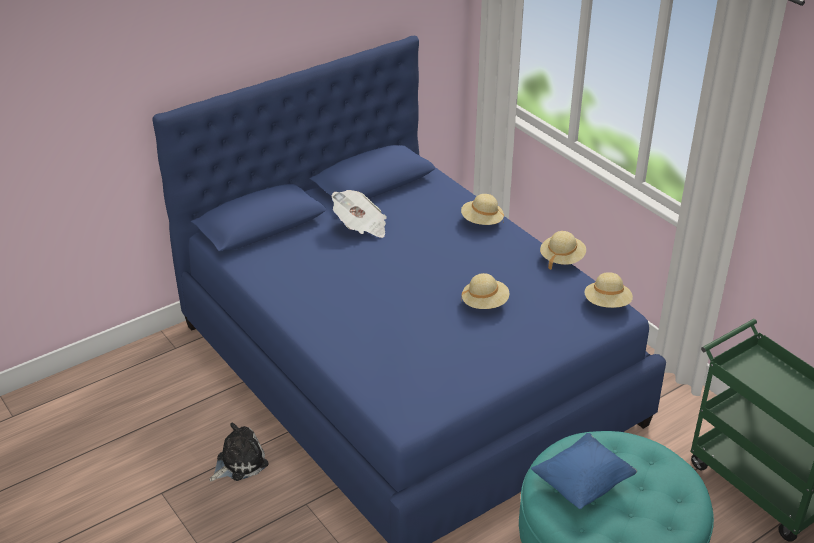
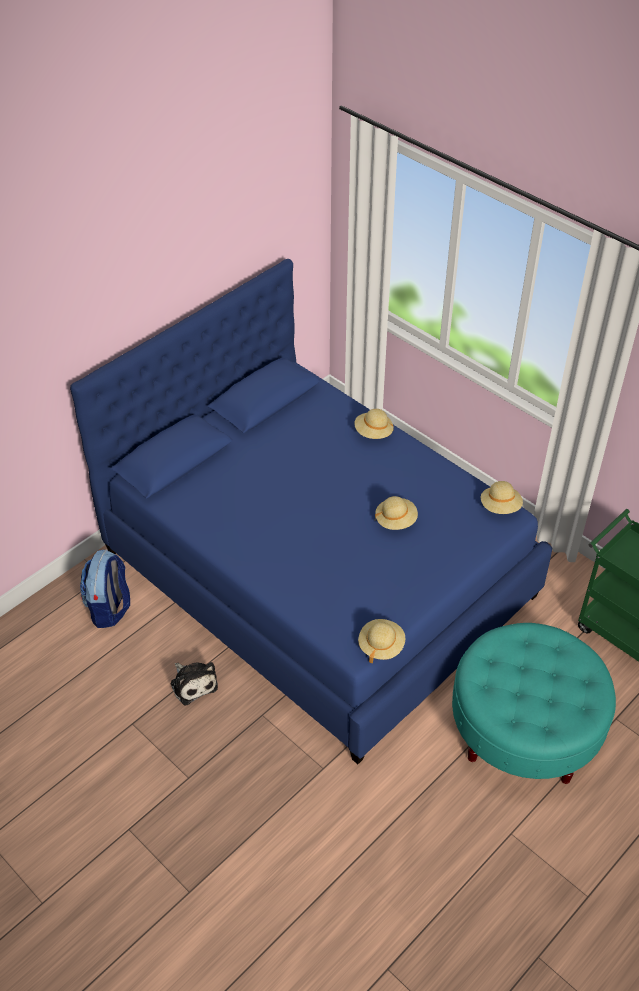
camera: 10 degrees left, 10 degrees up
plush toy [210,423,269,482] -> plush toy turned 105 degrees clockwise [171,662,218,706]
newspaper [332,190,387,238] -> none
blue pillow [531,433,637,509] -> none
beige hat [540,231,586,270] -> beige hat moved to [358,619,405,664]
none -> backpack [80,550,130,628]

